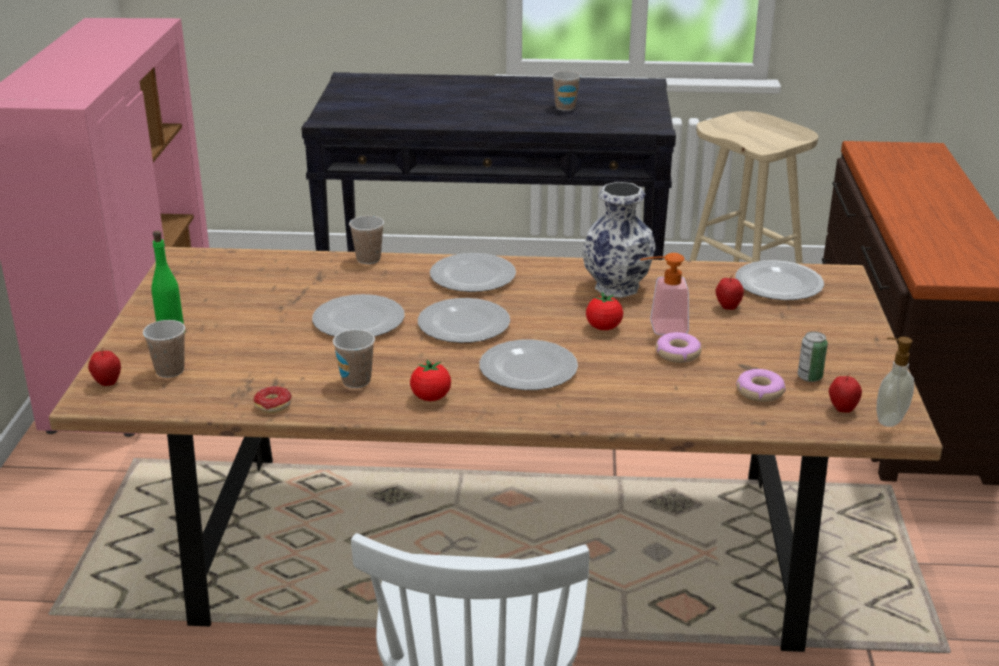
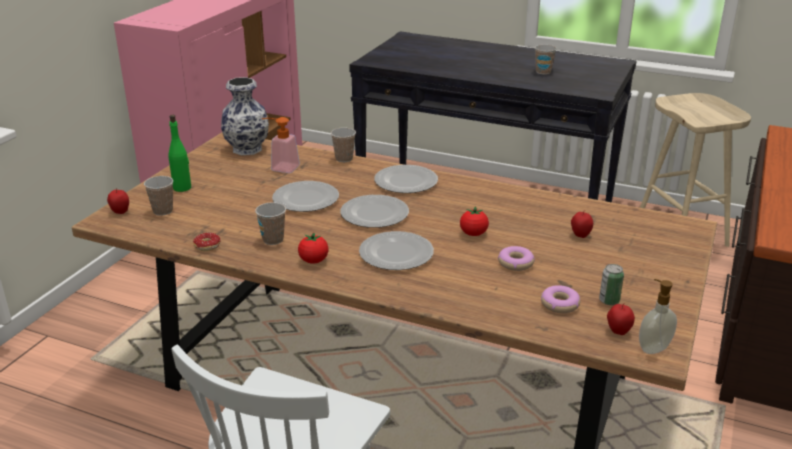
camera: 20 degrees right, 0 degrees up
vase [582,182,656,298] -> vase moved to [221,77,269,155]
soap dispenser [640,253,689,335] -> soap dispenser moved to [262,117,300,173]
plate [735,260,824,300] -> none

